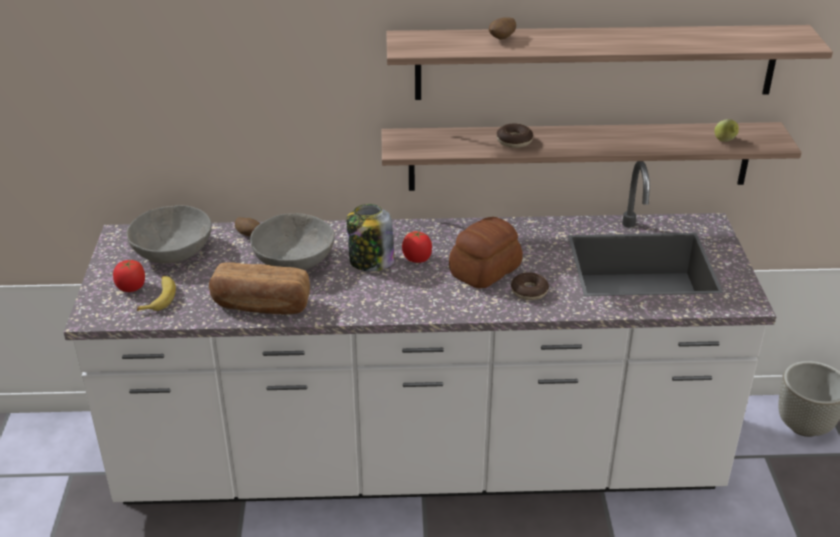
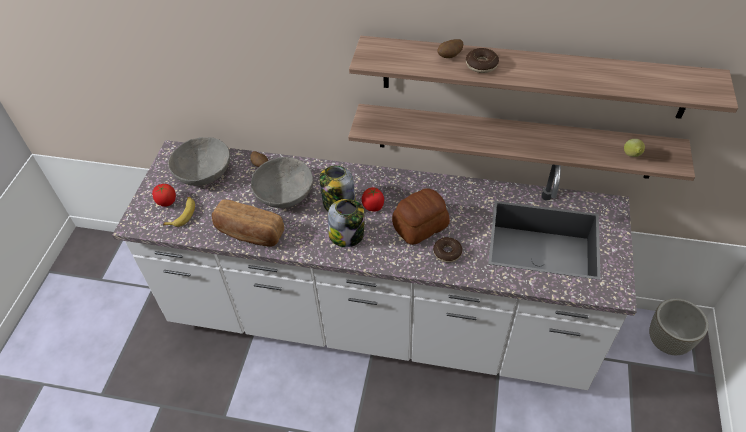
camera: 15 degrees right, 15 degrees up
donut [496,123,533,148] -> donut moved to [466,48,499,73]
none -> jar [328,199,365,247]

